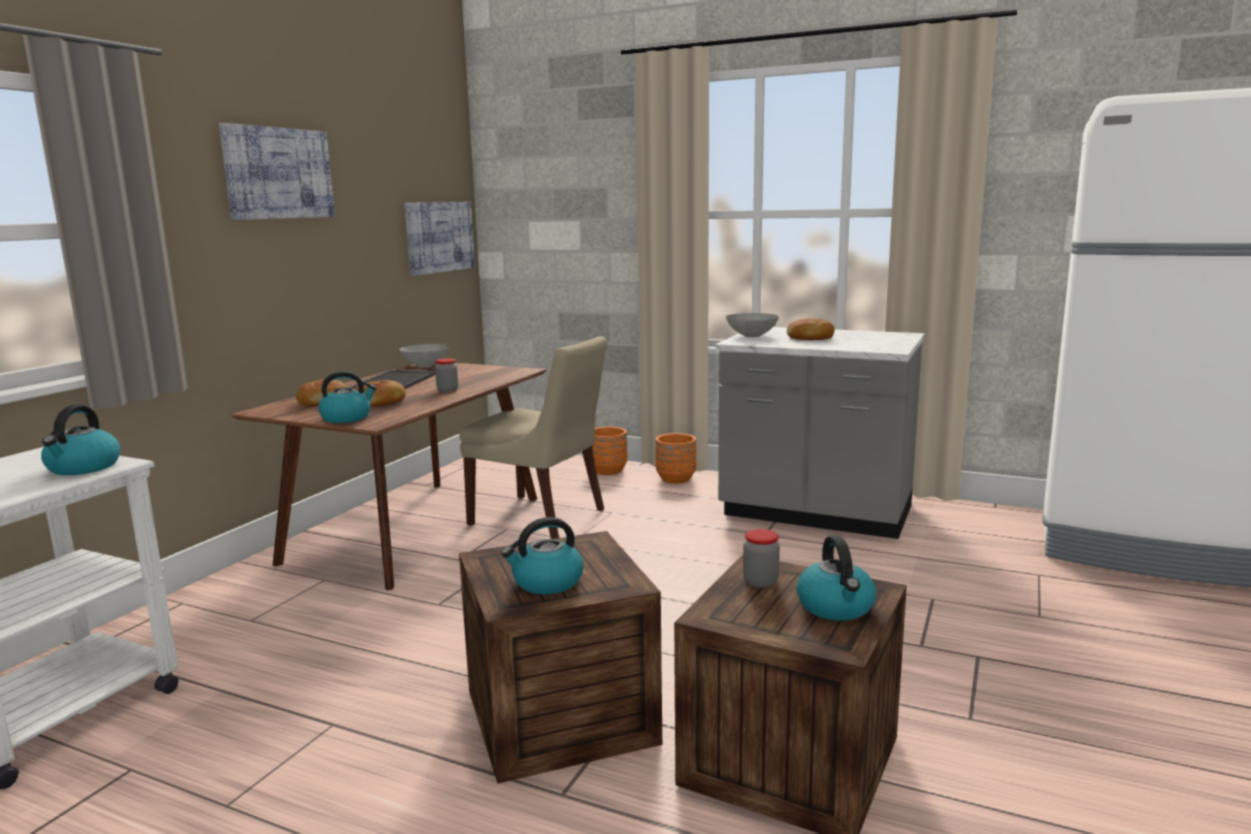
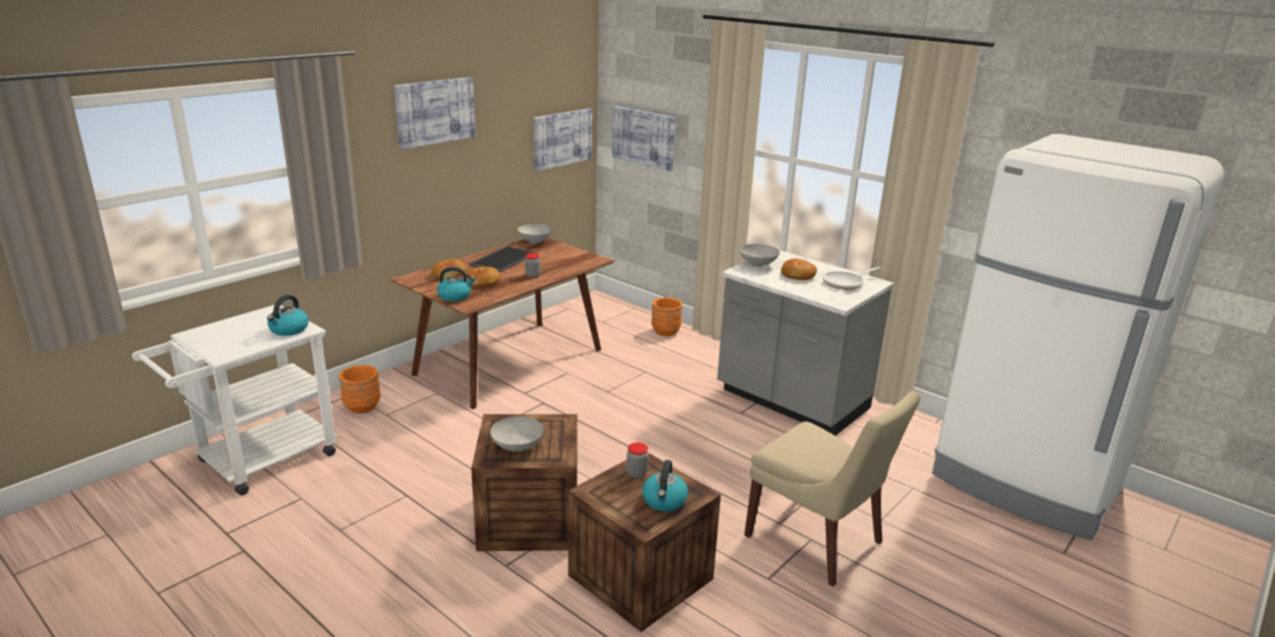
camera: 15 degrees right, 10 degrees up
beige chair [459,336,607,539] -> beige chair moved to [744,391,920,587]
kettle [501,517,583,595] -> grey bowl [490,416,544,452]
orange planter [655,433,696,484] -> orange planter moved to [339,365,380,414]
none -> picture [612,106,675,171]
none -> frying pan [823,267,880,290]

